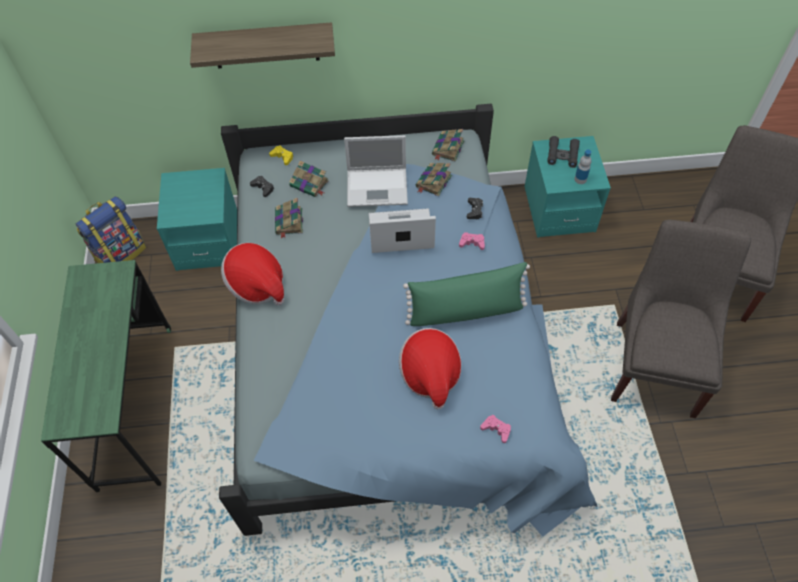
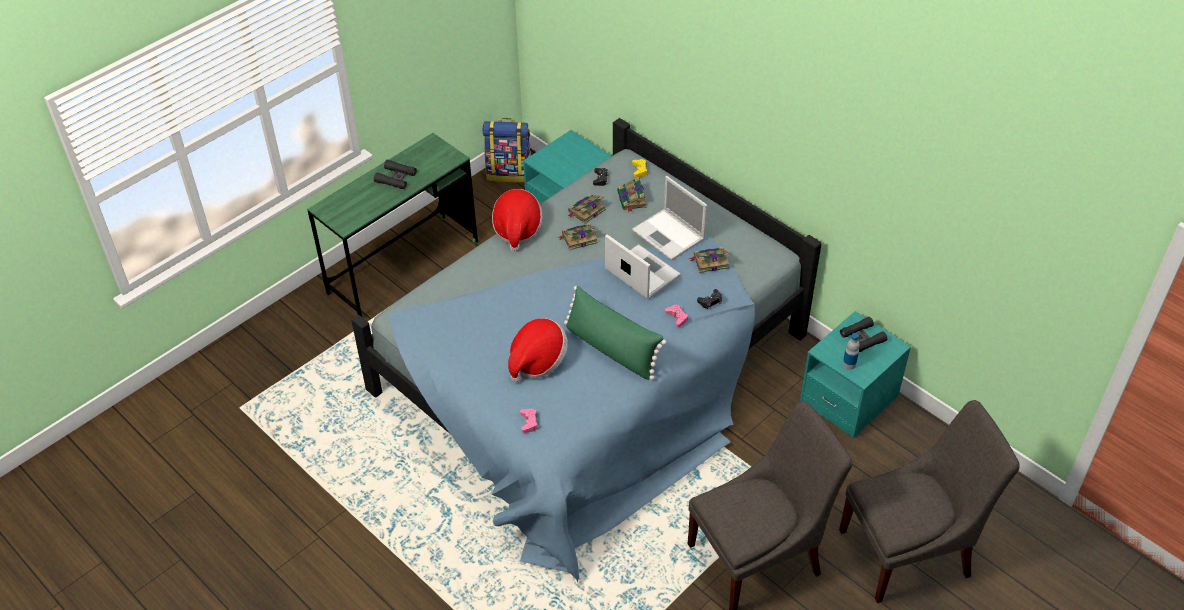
camera: 50 degrees right, 10 degrees down
shelf [190,22,335,69] -> none
book [432,129,464,162] -> book moved to [558,223,598,250]
none -> black binoculars [374,159,417,189]

